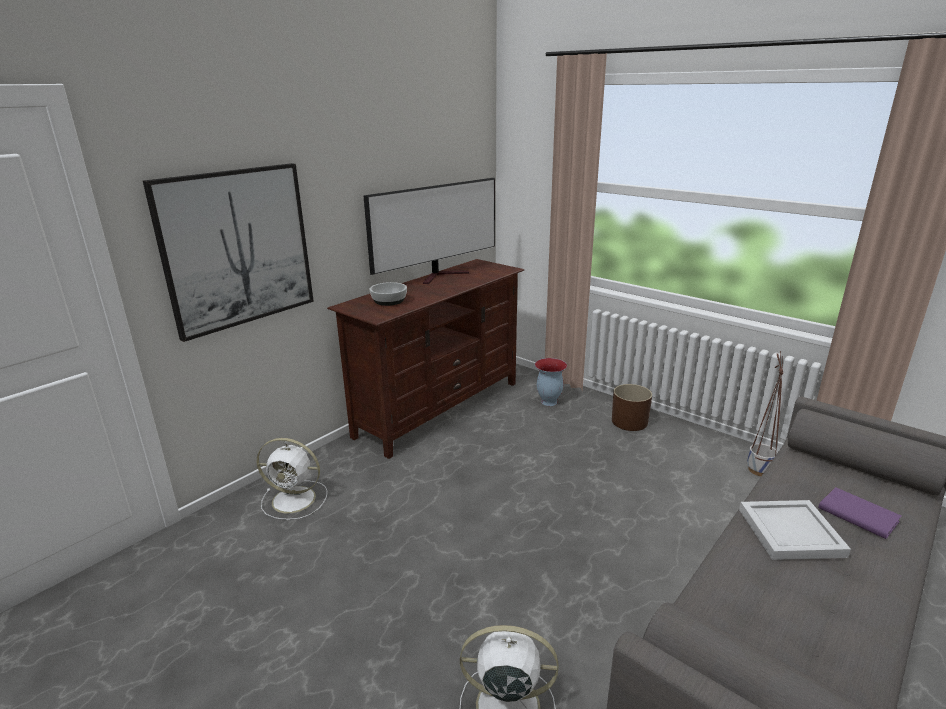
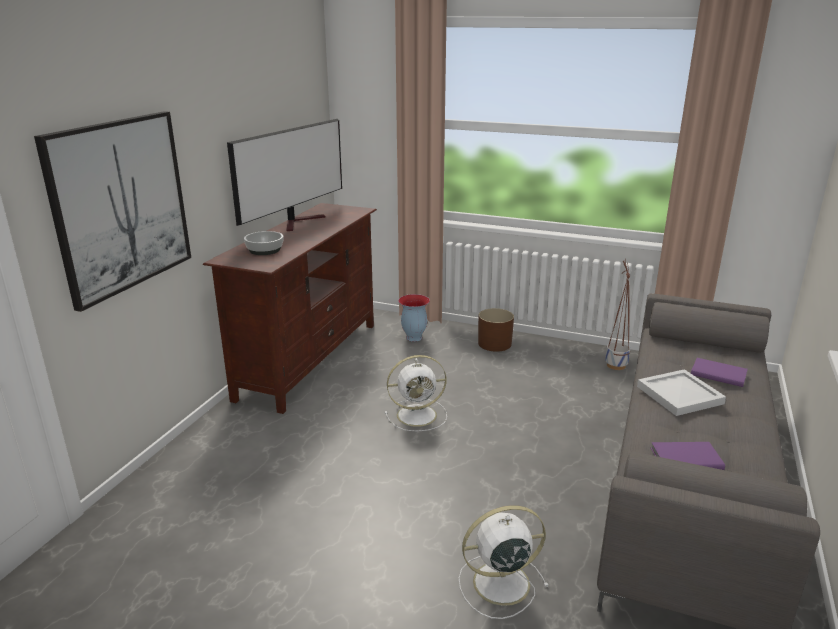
camera: 20 degrees left, 0 degrees up
white fan [257,438,327,520] -> white fan moved to [385,355,447,432]
none -> purple book [651,442,725,470]

